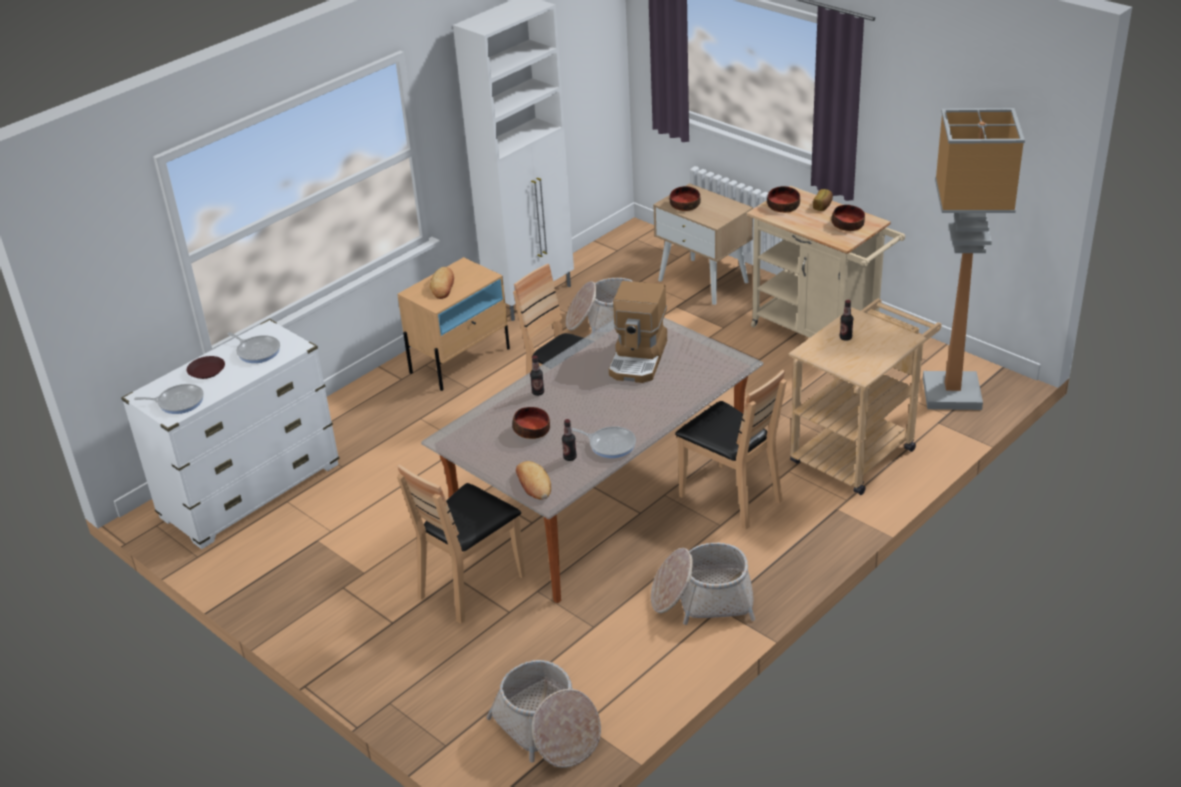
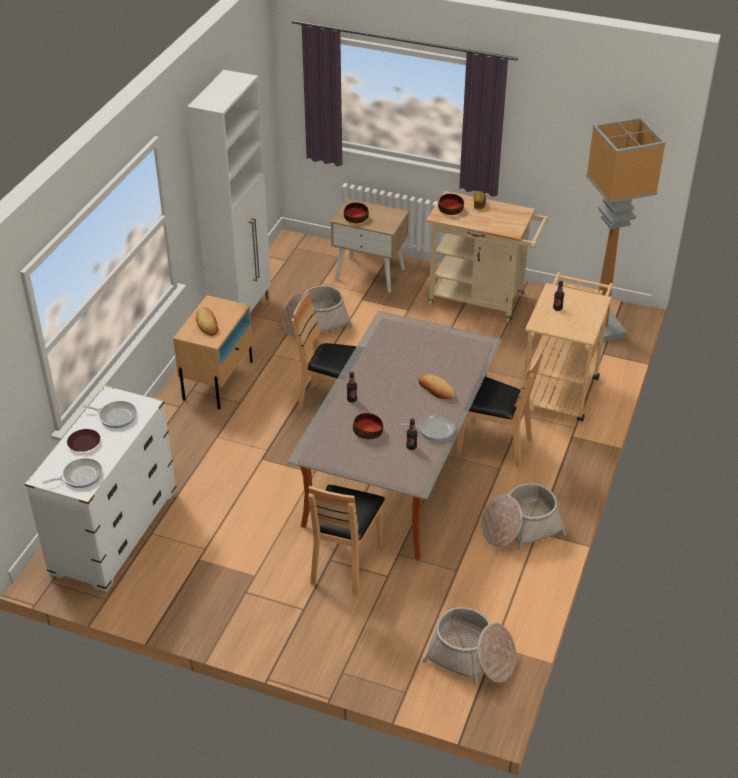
camera: 25 degrees left, 5 degrees up
bread [516,461,551,500] -> bread moved to [418,374,456,399]
coffee machine [609,281,667,383] -> none
bowl [831,205,865,231] -> none

